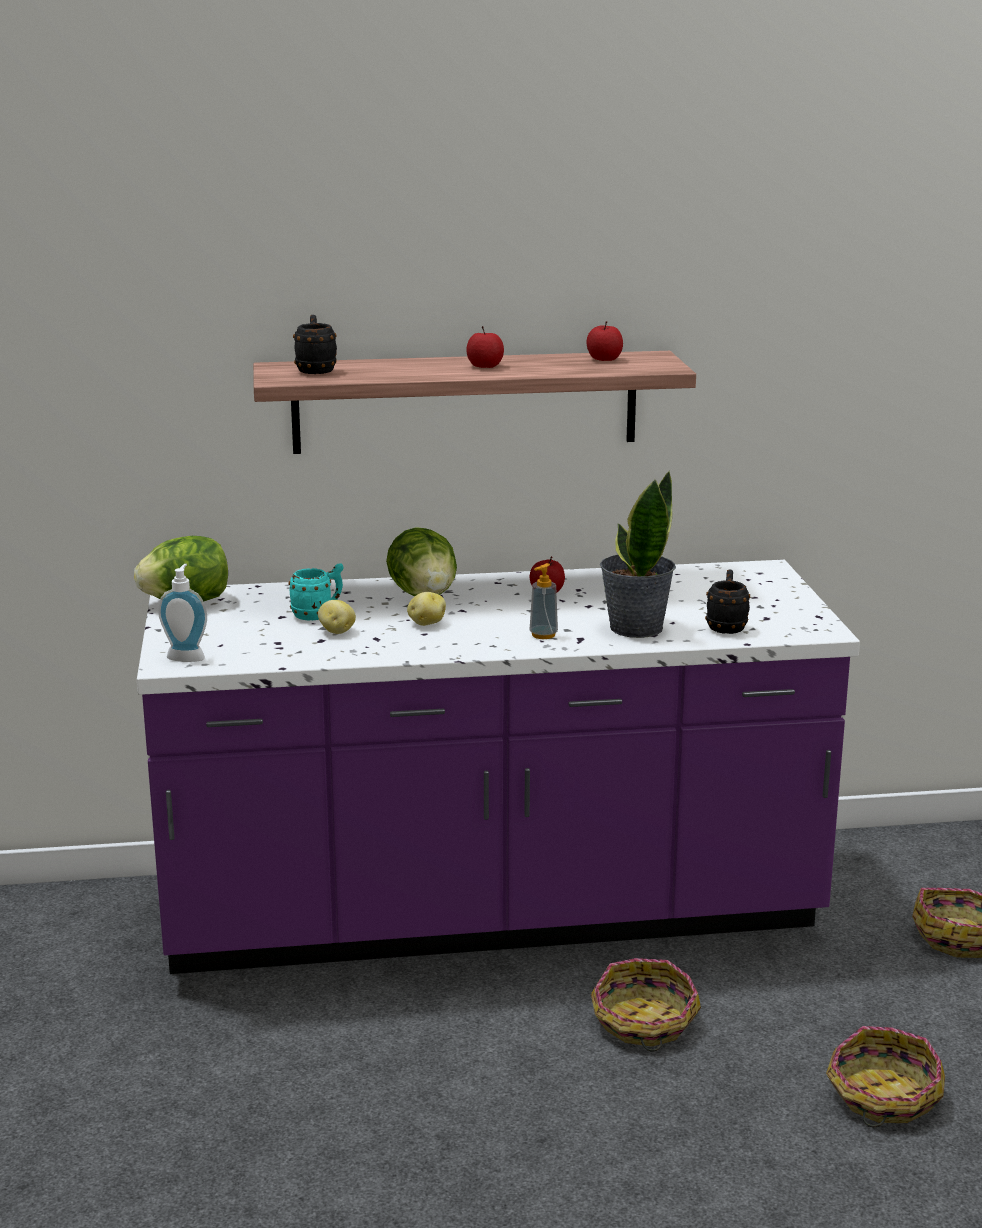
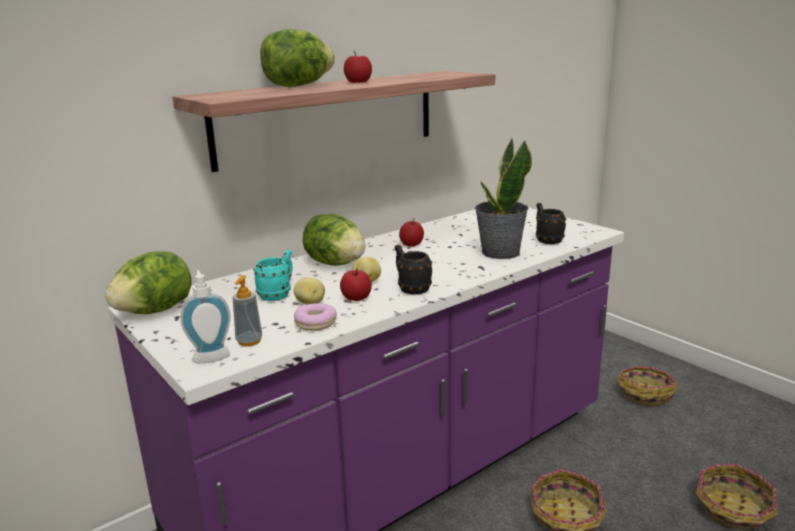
camera: 30 degrees left, 0 degrees up
black mug [293,315,337,374] -> black mug moved to [395,245,432,294]
soap dispenser [530,563,558,639] -> soap dispenser moved to [232,275,263,347]
apple [586,321,623,361] -> apple moved to [340,268,372,301]
none -> lettuce [260,29,335,87]
none -> donut [294,303,337,331]

